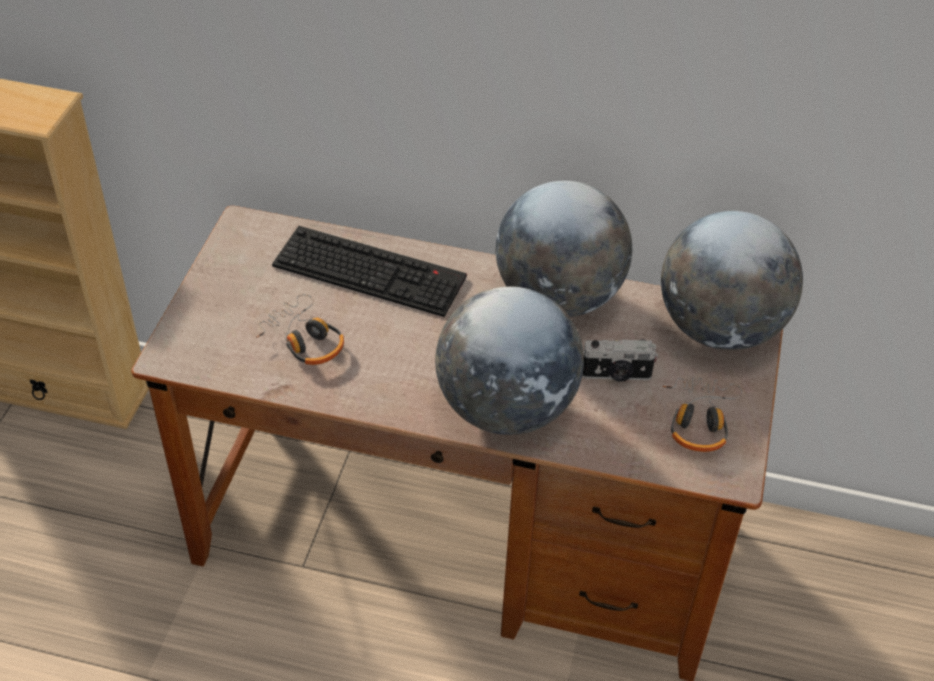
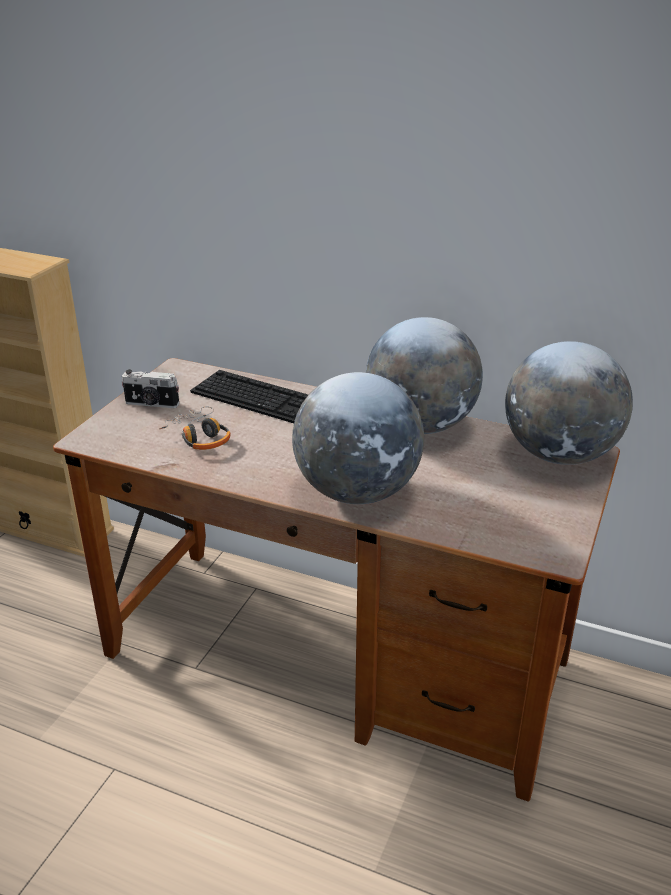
camera: 10 degrees right, 15 degrees down
camera [582,339,658,382] -> camera moved to [122,369,179,408]
headphones [662,377,742,452] -> none

